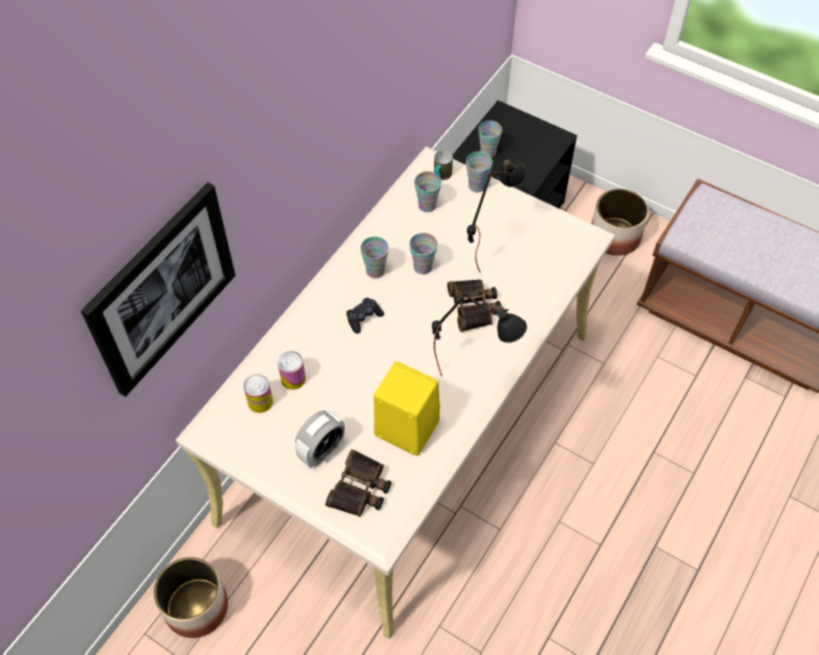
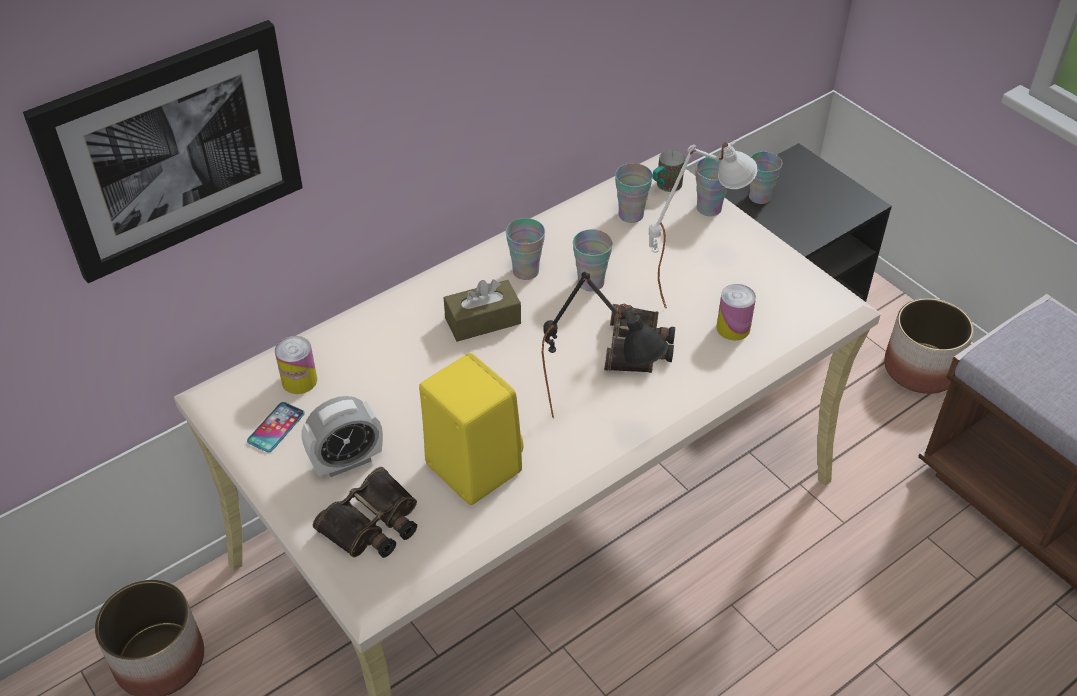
camera: 20 degrees right, 10 degrees down
can [278,351,306,390] -> can moved to [716,284,756,340]
black game controller [346,298,384,334] -> brown tissue box [444,279,521,342]
black table lamp [467,157,527,272] -> white table lamp [649,140,758,309]
none -> phone [247,402,305,452]

